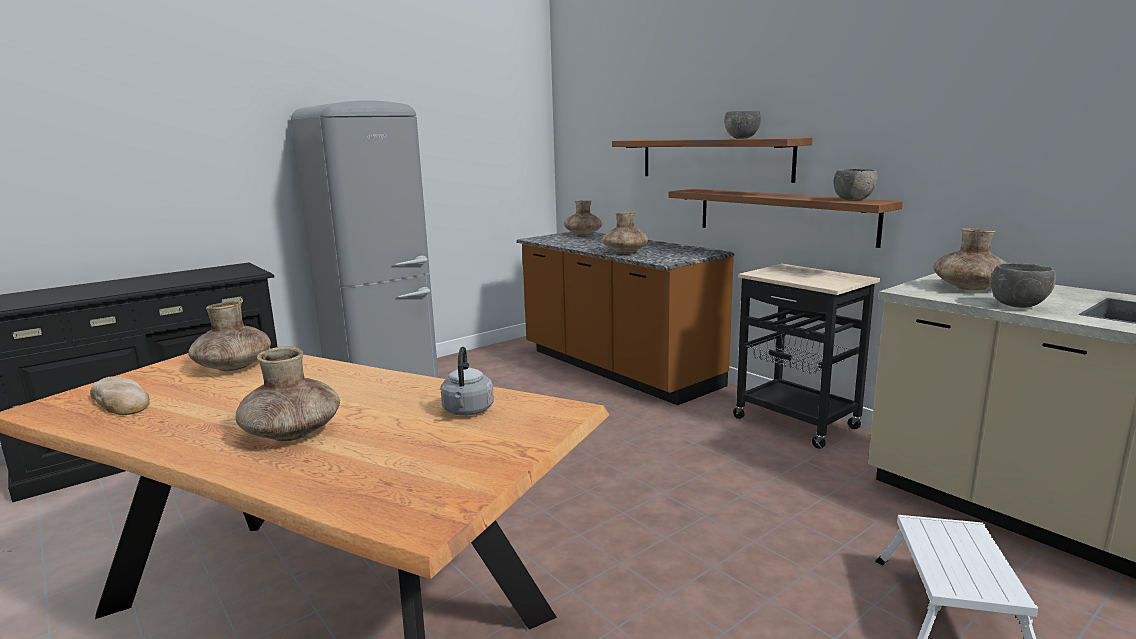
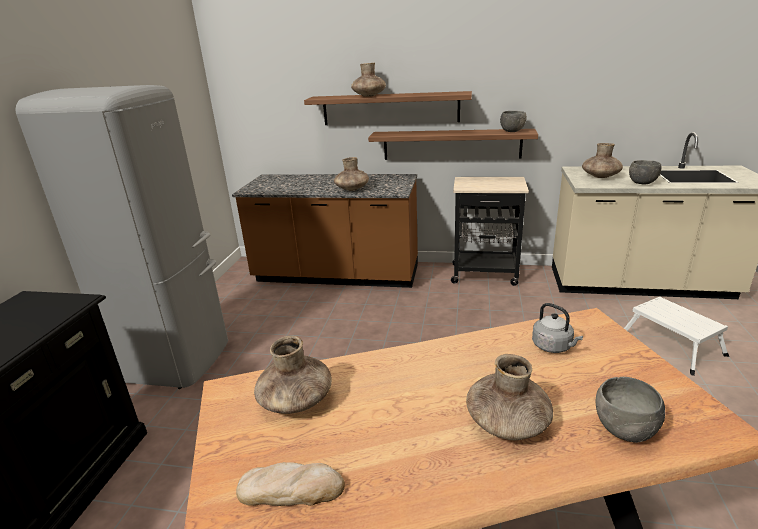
camera: 40 degrees left, 10 degrees up
brown vase [564,201,602,235] -> brown vase moved to [351,63,386,97]
grey bowl [724,110,761,139] -> grey bowl moved to [596,377,665,443]

